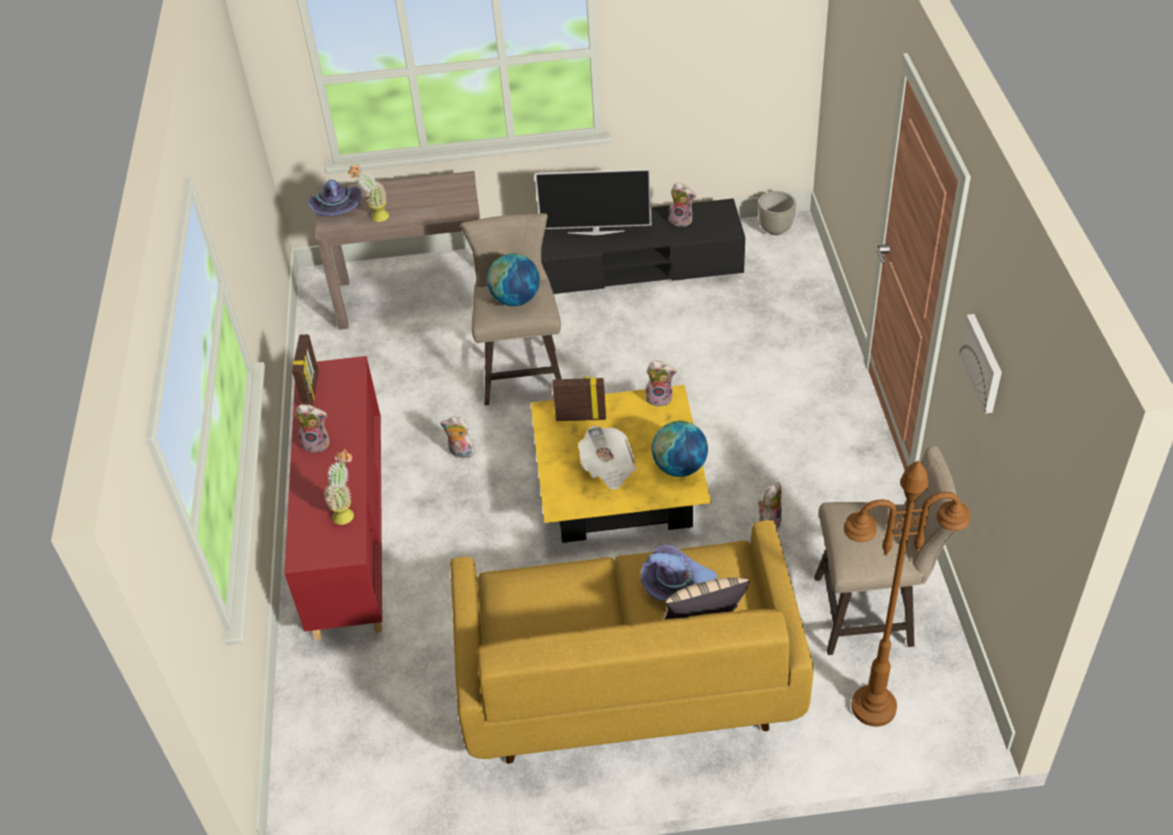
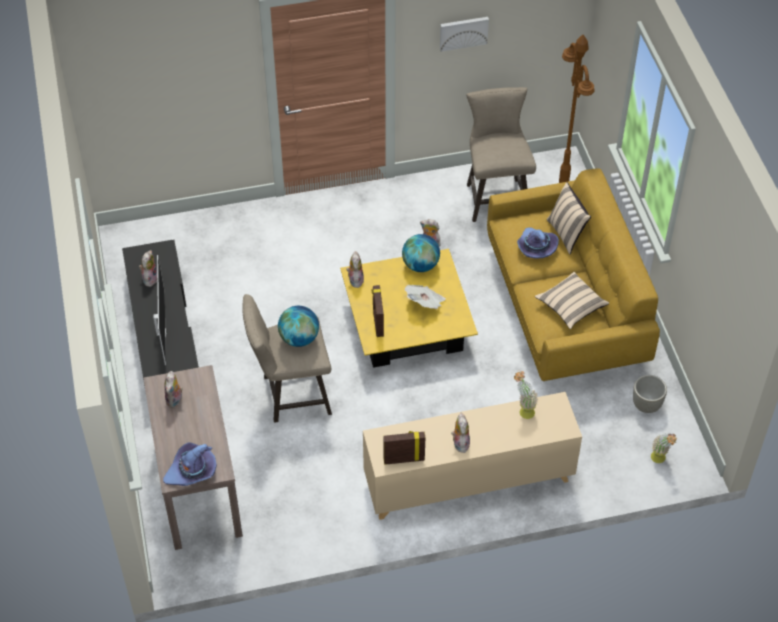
camera: 100 degrees left, 5 degrees up
red cabinet [284,356,382,640] -> beige cabinet [363,392,582,520]
potted plant [348,164,389,222] -> potted plant moved to [651,433,677,463]
plush toy [441,417,475,458] -> plush toy moved to [165,371,183,408]
grey planter [758,191,796,235] -> grey planter moved to [633,375,667,413]
none -> beige pillow [535,272,609,329]

